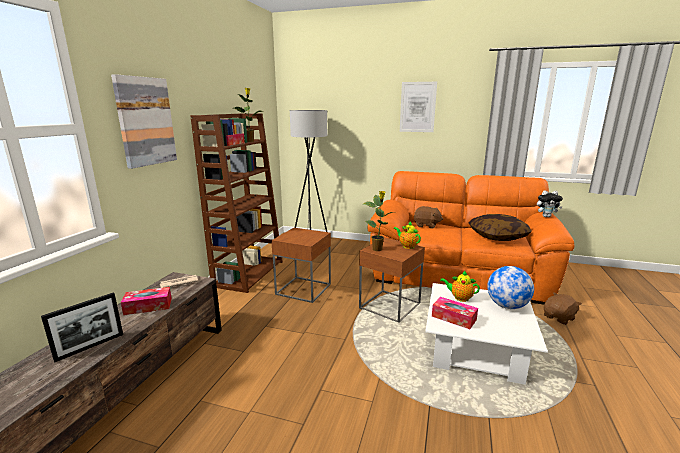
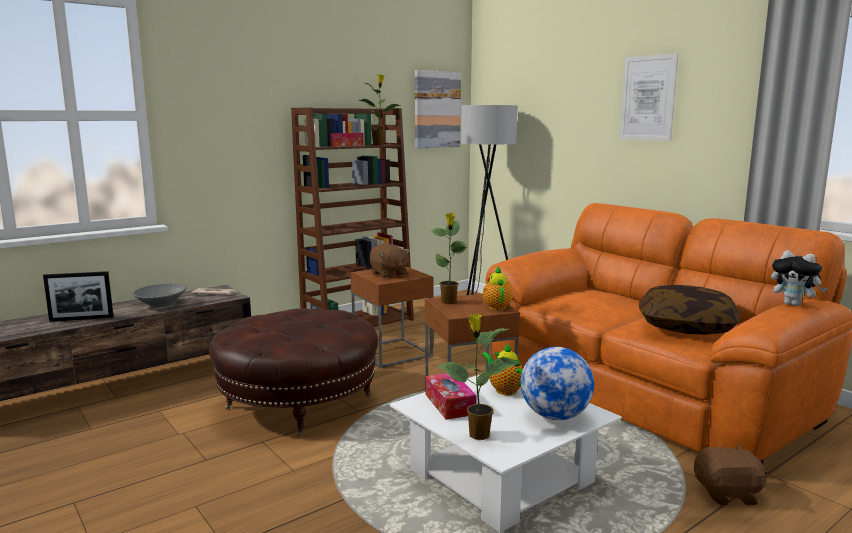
camera: 35 degrees right, 5 degrees down
picture [111,74,177,169] -> picture moved to [415,70,461,148]
tissue box [121,287,172,315] -> grey bowl [133,283,187,307]
brown plush toy [414,206,443,228] -> brown plush toy moved to [369,243,410,279]
none -> brown ottoman [209,308,378,436]
none -> potted plant [437,313,520,440]

